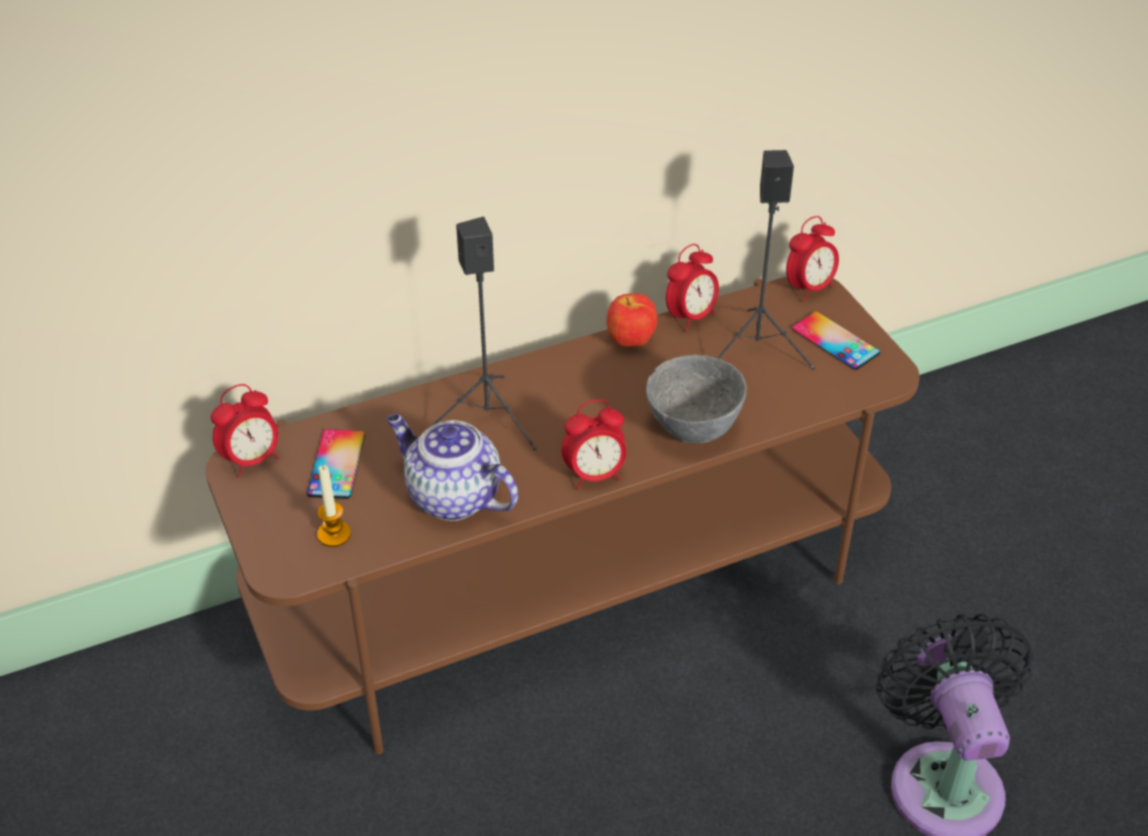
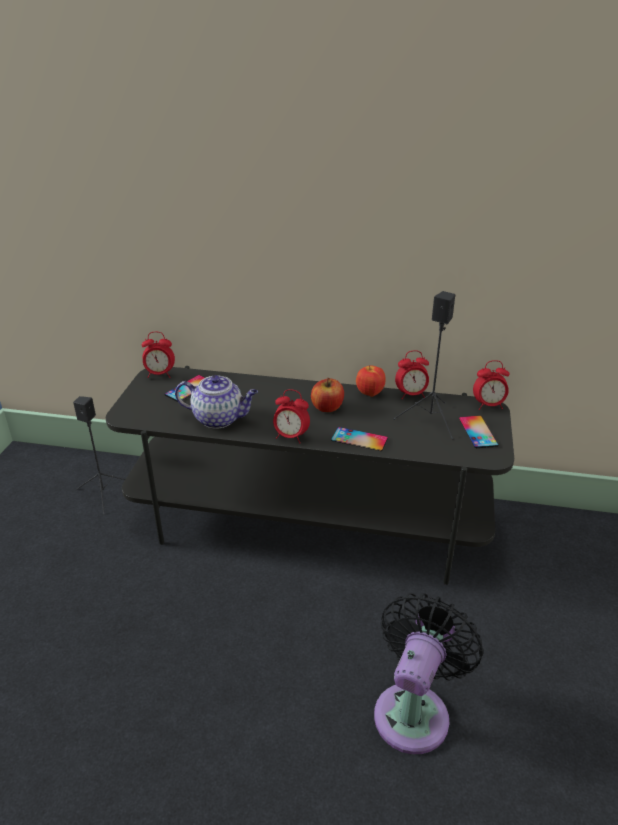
camera: 35 degrees right, 10 degrees down
brown tv stand [205,276,920,754] -> grey tv stand [106,366,514,585]
candle [317,465,351,547] -> none
teapot [387,414,518,521] -> teapot turned 120 degrees clockwise [175,375,258,429]
black speaker [424,217,536,450] -> black speaker moved to [73,396,125,515]
grey bowl [646,355,747,444] -> phone [331,427,388,451]
none -> apple [311,378,344,412]

